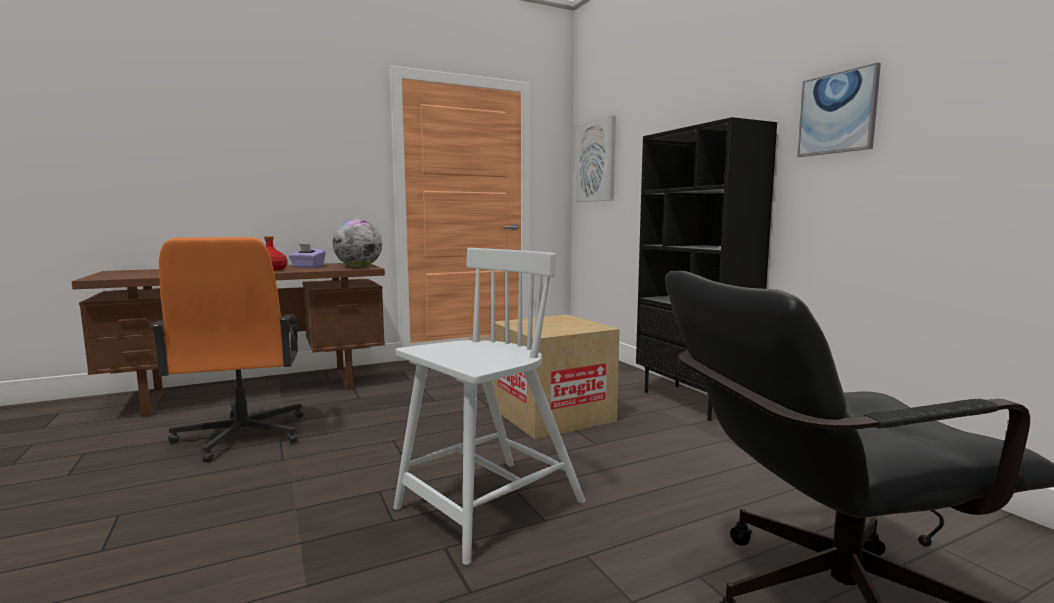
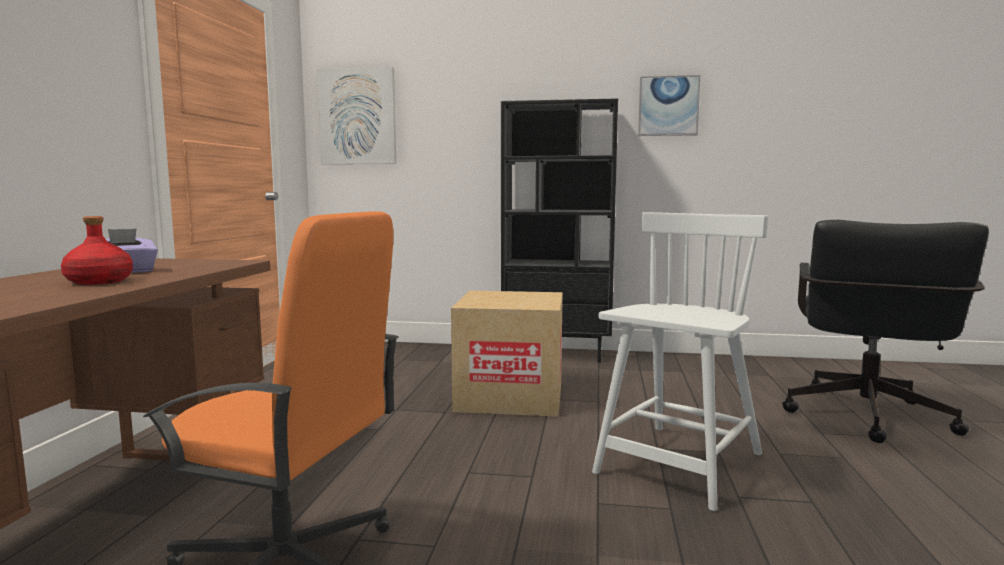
camera: 55 degrees left, 0 degrees up
globe [332,219,382,267] -> none
white chair [393,248,586,565] -> white chair turned 45 degrees clockwise [592,212,768,511]

